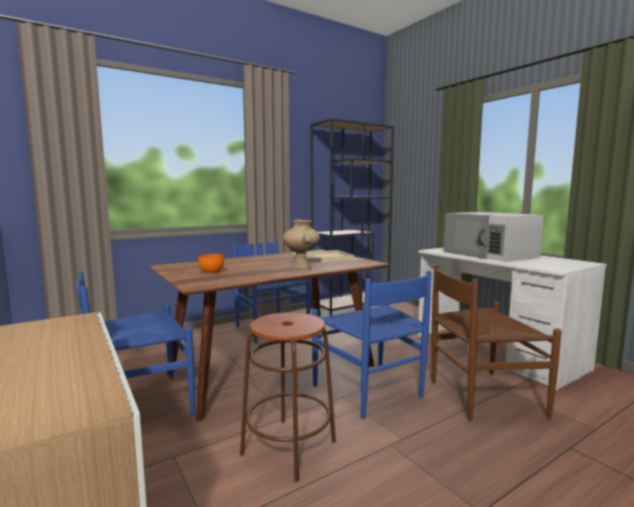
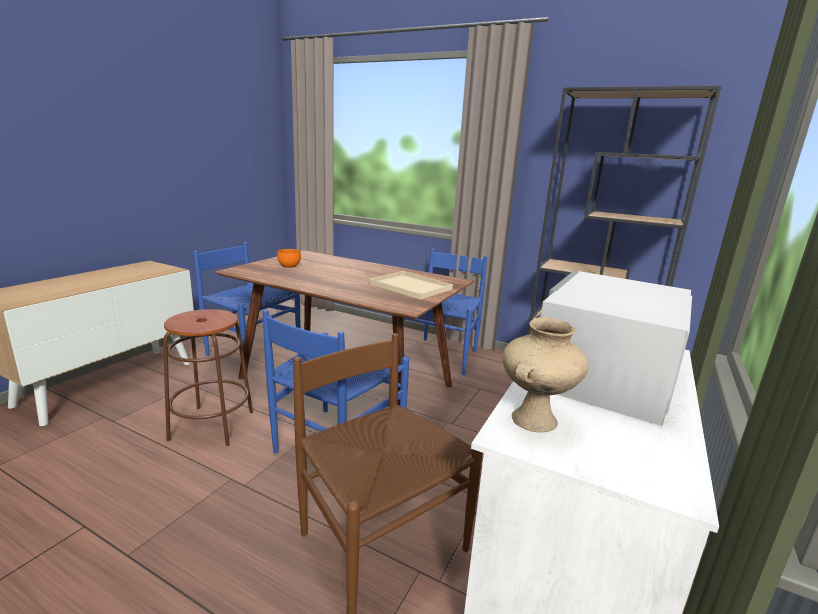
camera: 60 degrees right, 10 degrees up
beige vase [283,220,320,270] -> beige vase moved to [503,317,588,432]

